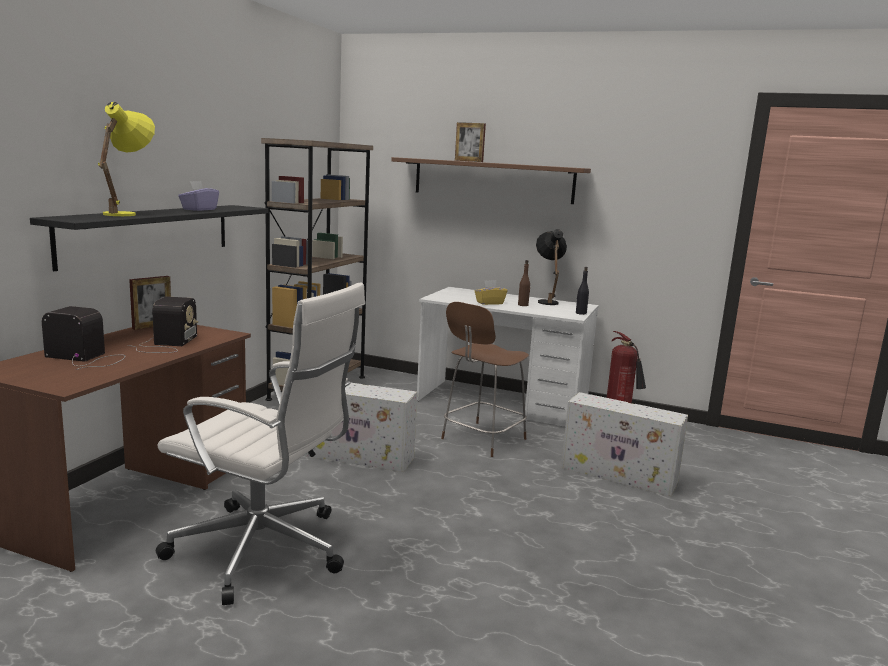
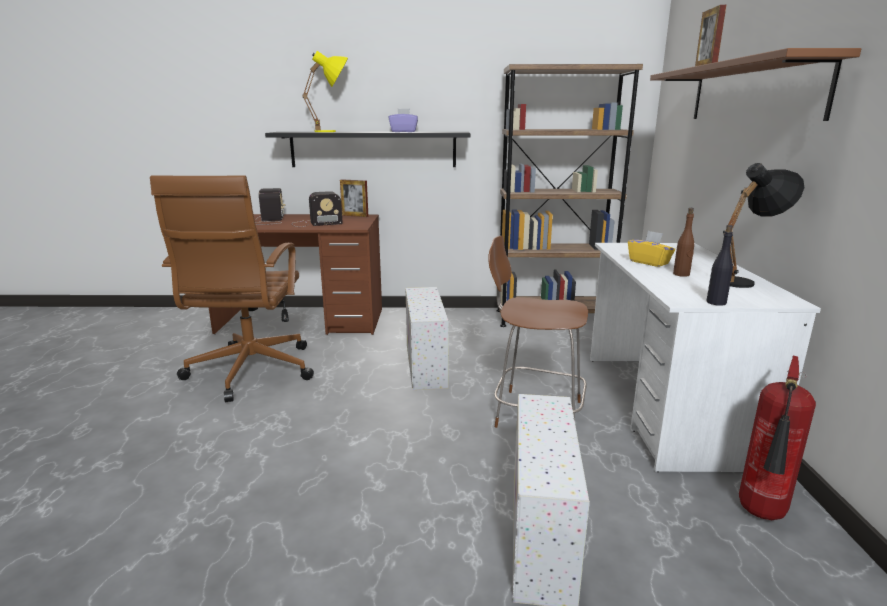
camera: 70 degrees right, 5 degrees up
white office chair [156,282,365,605] -> brown office chair [150,175,314,402]

